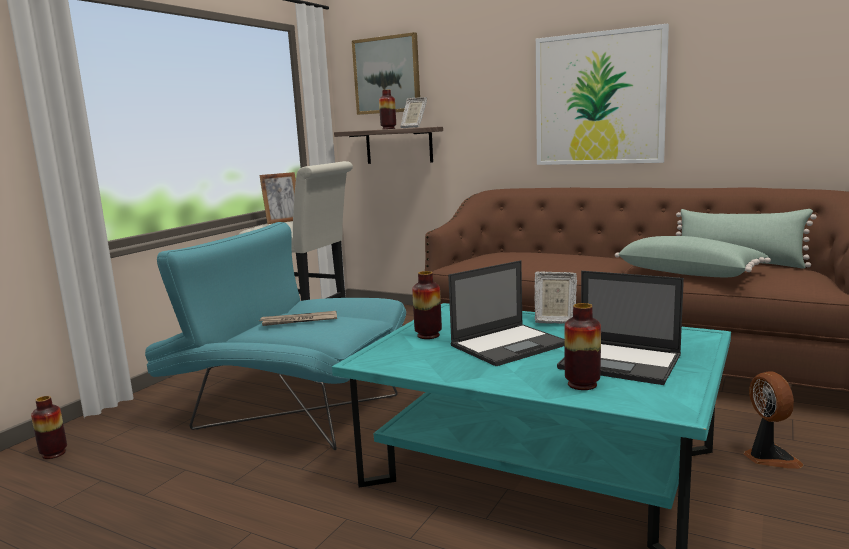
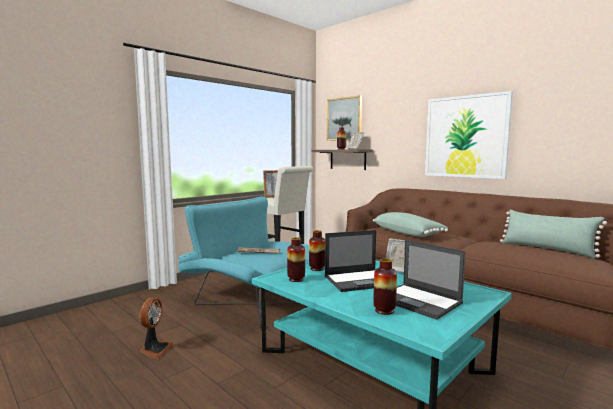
camera: 15 degrees right, 5 degrees down
vase [31,396,67,459] -> vase moved to [287,238,305,282]
green pillow [615,236,771,277] -> green pillow moved to [373,212,448,237]
fan [743,371,803,469] -> fan moved to [139,298,173,359]

